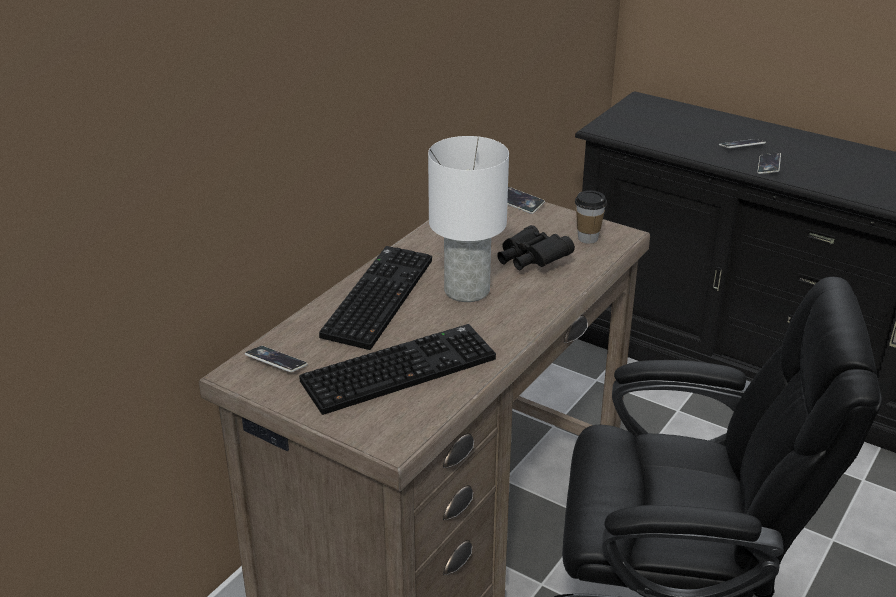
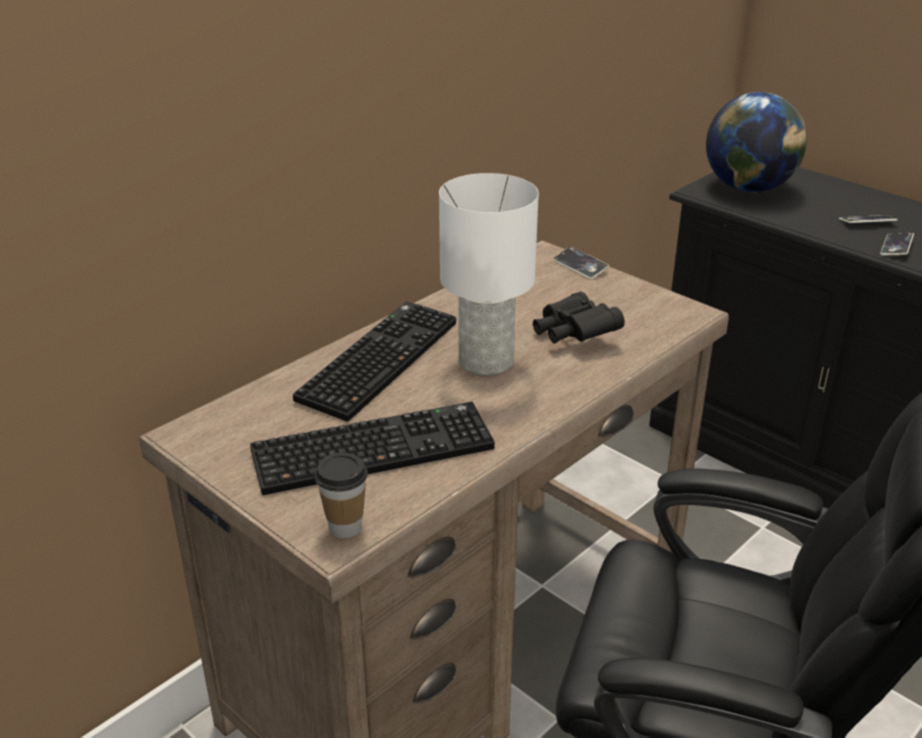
camera: 10 degrees right, 0 degrees up
phone [245,346,308,372] -> none
cup [575,190,607,244] -> cup moved to [314,453,368,538]
none -> globe [706,92,807,192]

